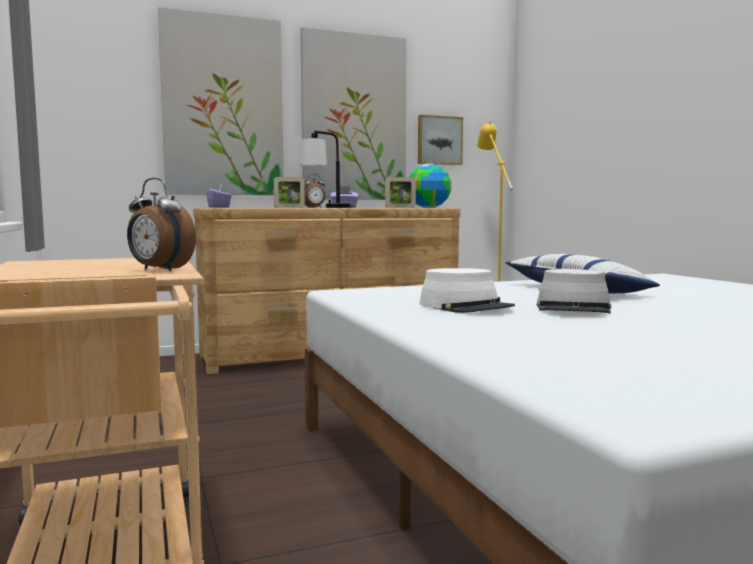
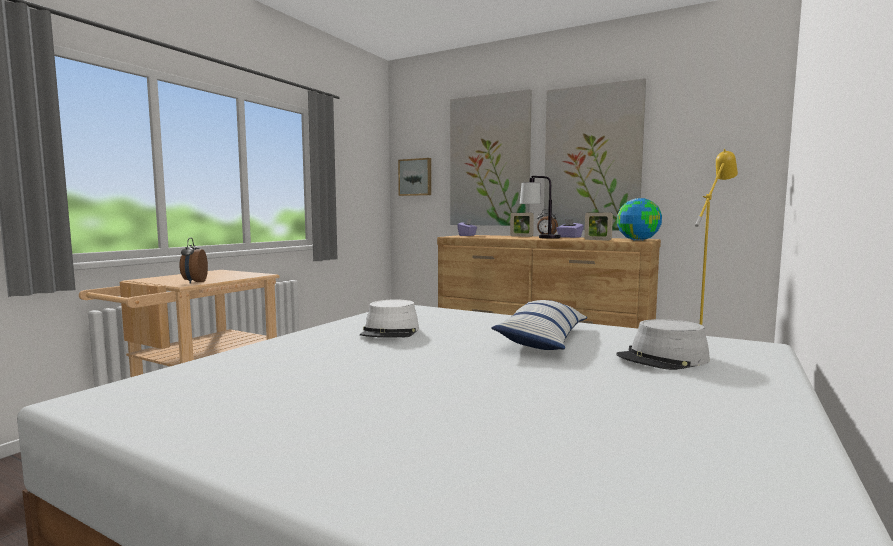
camera: 50 degrees right, 0 degrees up
picture [418,115,463,165] -> picture moved to [398,158,431,196]
grey hat [536,269,611,313] -> grey hat moved to [616,319,710,370]

